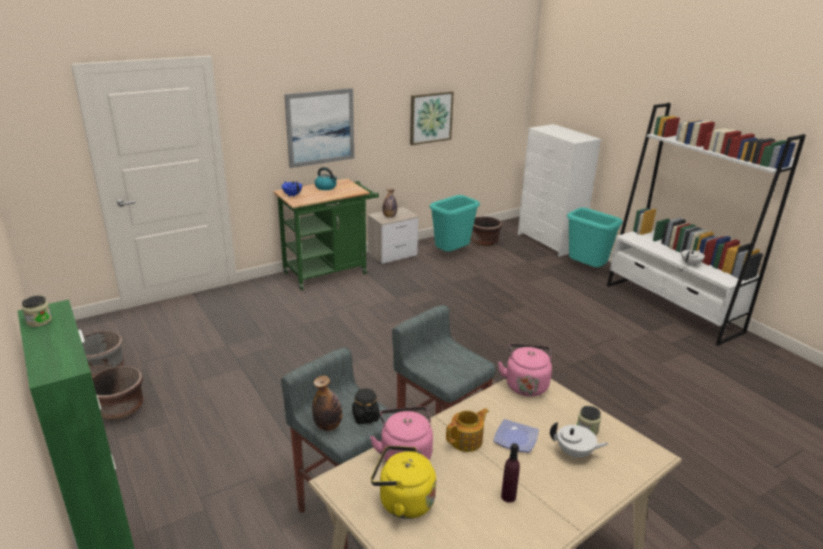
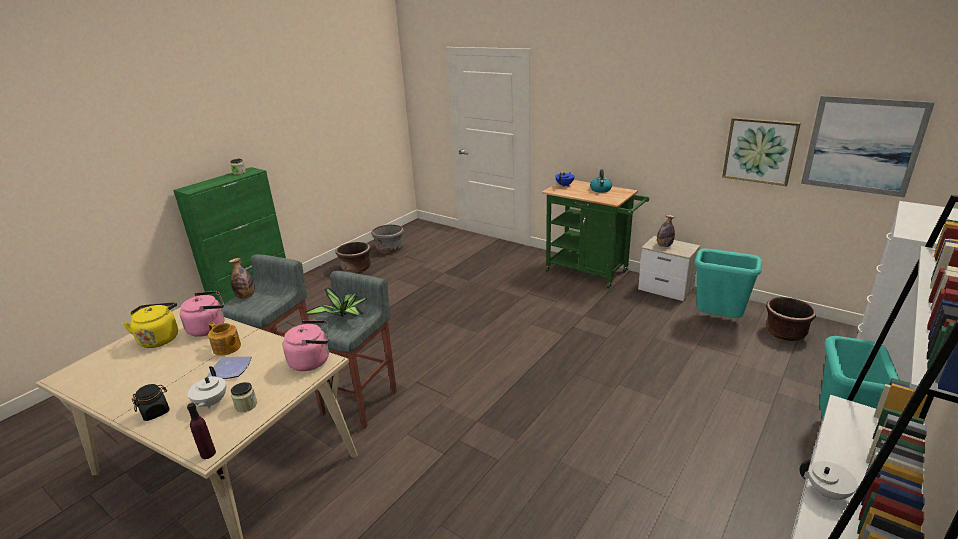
camera: 70 degrees right, 0 degrees up
picture [284,88,354,168] -> picture moved to [801,96,935,198]
black jar [352,388,380,424] -> black jar moved to [132,384,170,421]
purple bottle [501,443,520,503] -> purple bottle moved to [187,403,216,459]
none -> potted plant [305,288,367,317]

